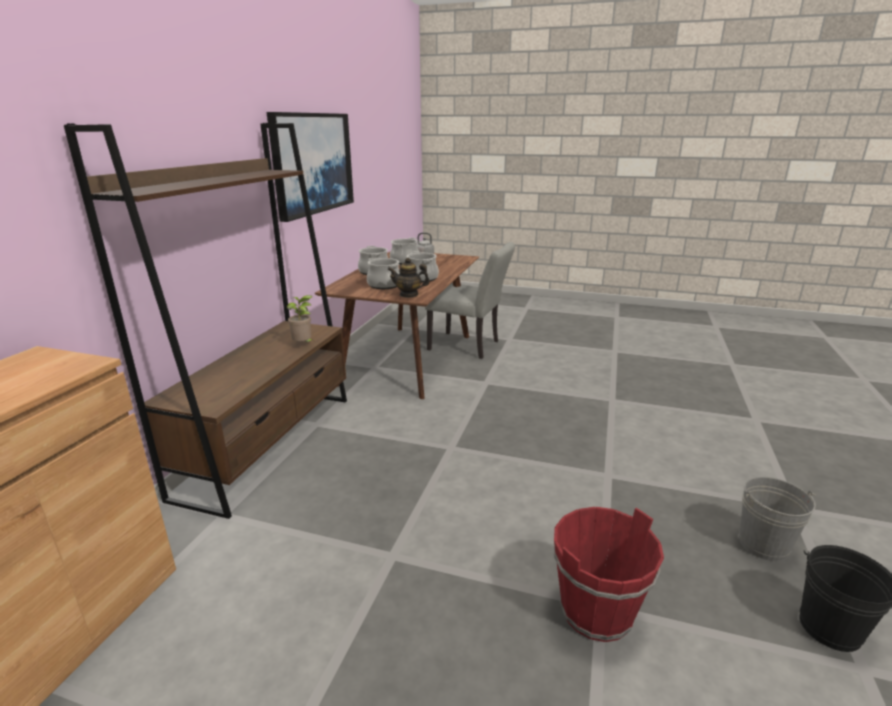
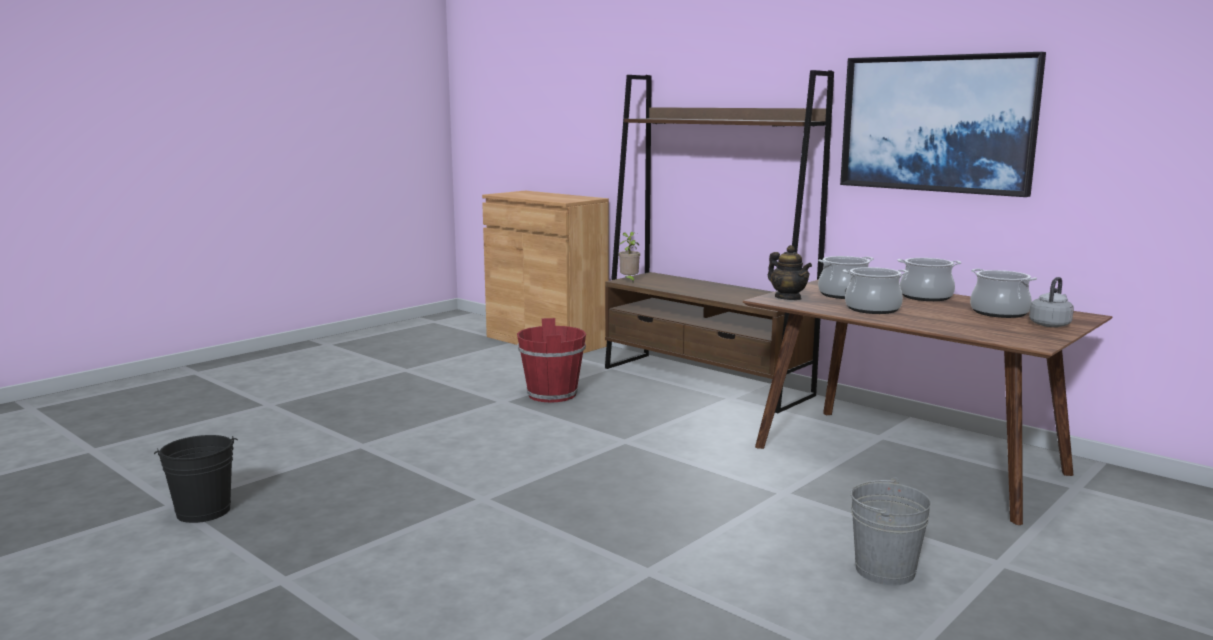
camera: 115 degrees right, 10 degrees down
potted plant [287,295,313,342] -> potted plant moved to [619,232,640,282]
teapot [388,258,430,298] -> teapot turned 120 degrees clockwise [768,245,812,300]
grey chair [425,242,515,359] -> none
red bucket [554,507,664,642] -> red bucket moved to [517,318,586,403]
grey bucket [739,477,816,561] -> grey bucket moved to [850,477,931,585]

